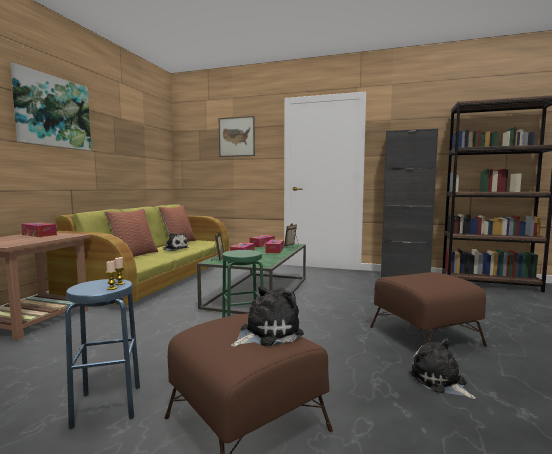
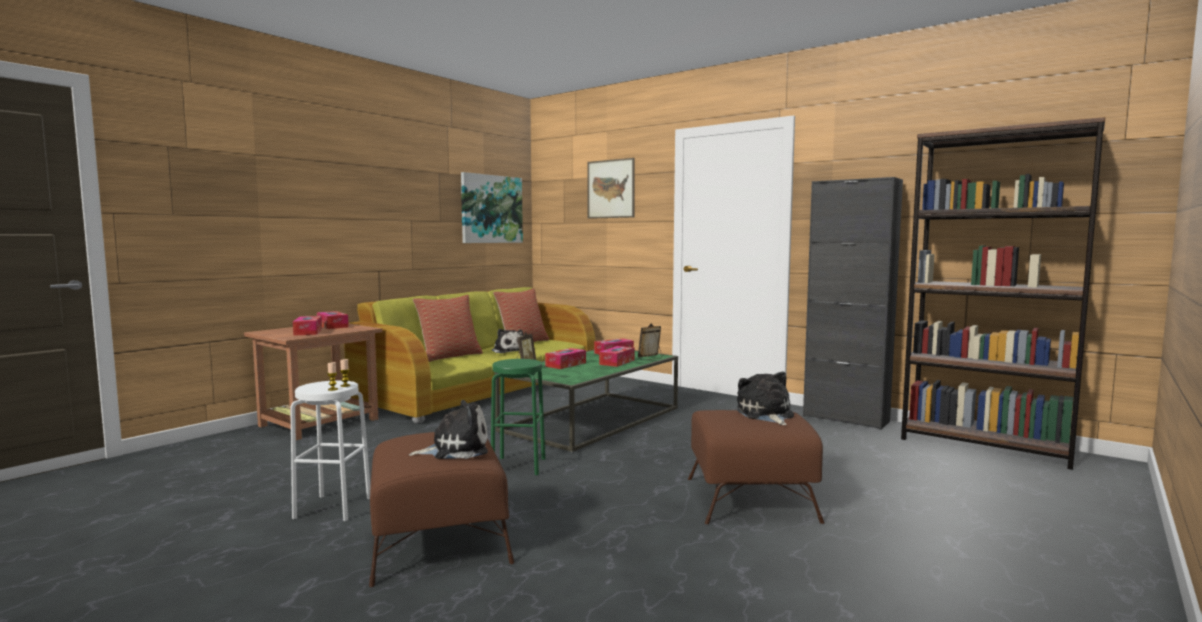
camera: 20 degrees right, 0 degrees up
picture [10,63,91,151] -> picture moved to [461,172,523,243]
blue stool [65,279,140,429] -> white stool [290,380,371,521]
plush toy [410,338,476,399] -> plush toy moved to [736,372,794,425]
none -> tissue box [293,316,322,336]

